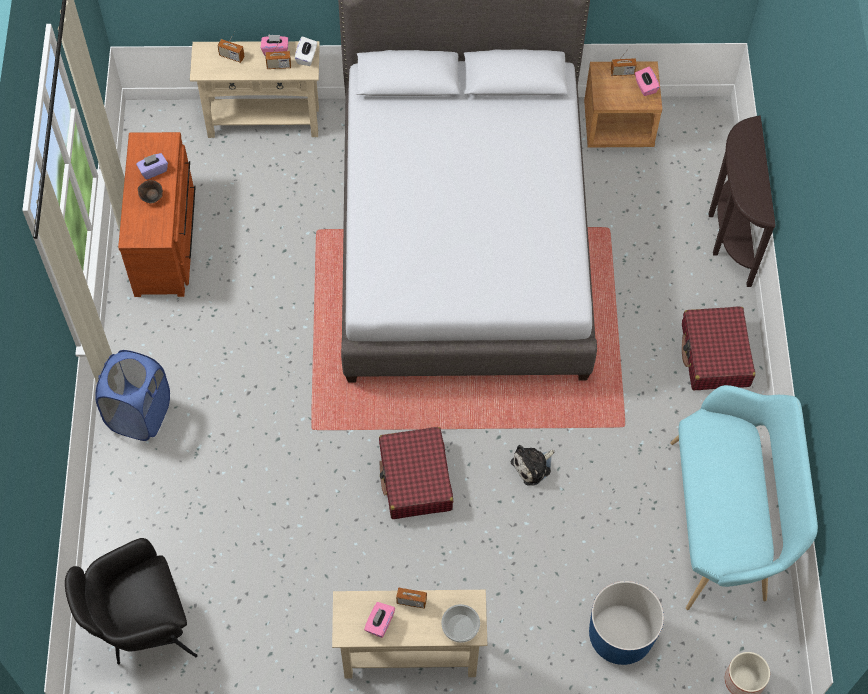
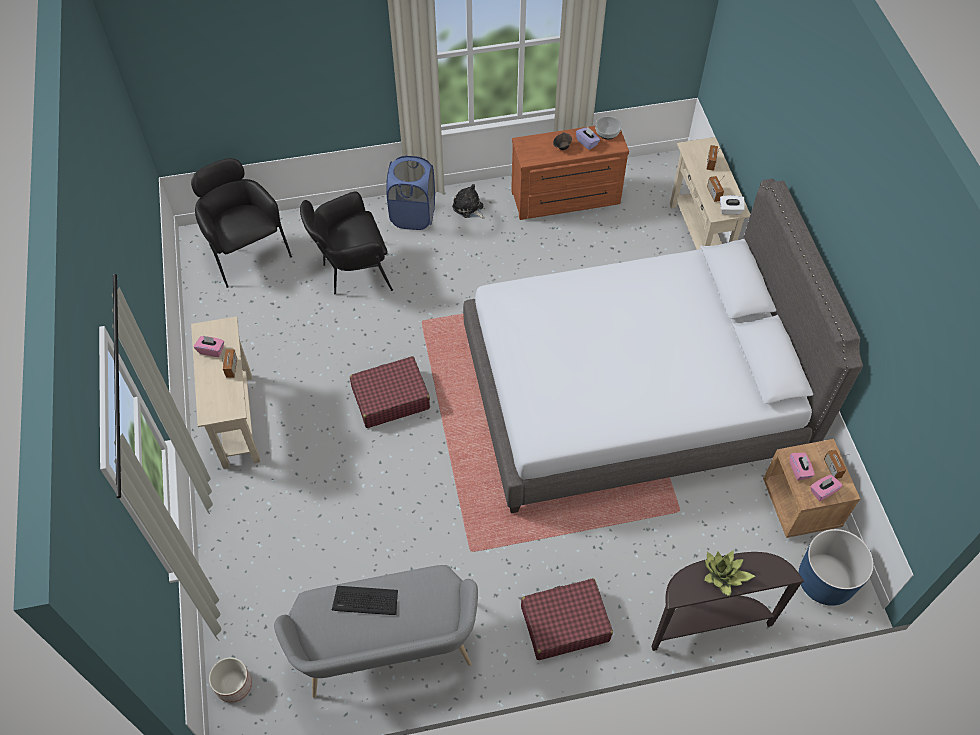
camera: 80 degrees right, 5 degrees down
pink tissue box [261,34,288,56] -> pink tissue box moved to [790,452,815,481]
bowl [441,604,480,643] -> bowl moved to [595,116,622,140]
plush toy [511,445,554,486] -> plush toy moved to [452,184,485,218]
blue planter [589,581,664,665] -> blue planter moved to [799,529,874,606]
turquoise bench [670,385,818,610] -> grey bench [274,565,478,698]
none -> black armchair [300,191,393,295]
none -> keyboard [332,586,398,615]
none -> potted plant [704,550,755,596]

